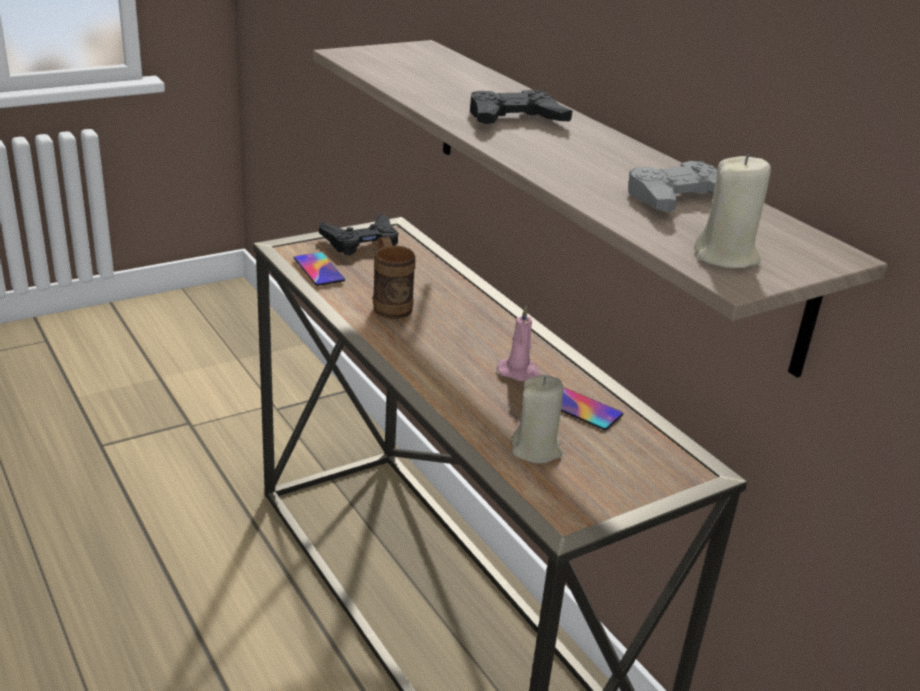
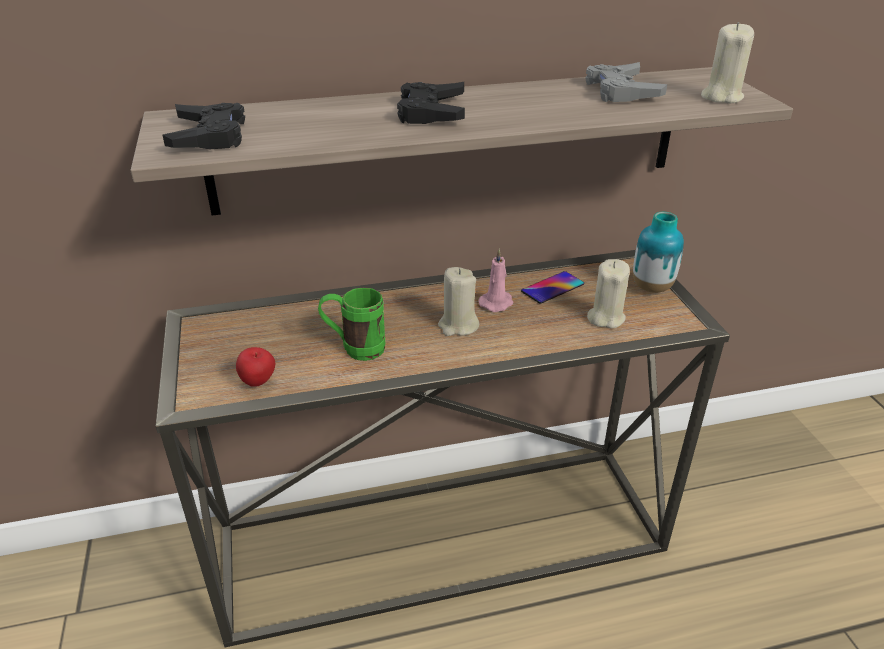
camera: 70 degrees left, 5 degrees up
phone [294,252,345,286] -> apple [236,347,275,387]
black game controller [319,214,398,255] -> black game controller moved to [162,103,245,149]
brown mug [373,236,416,319] -> green mug [318,288,385,361]
none -> beige candle [438,267,479,336]
none -> vase [633,212,684,293]

